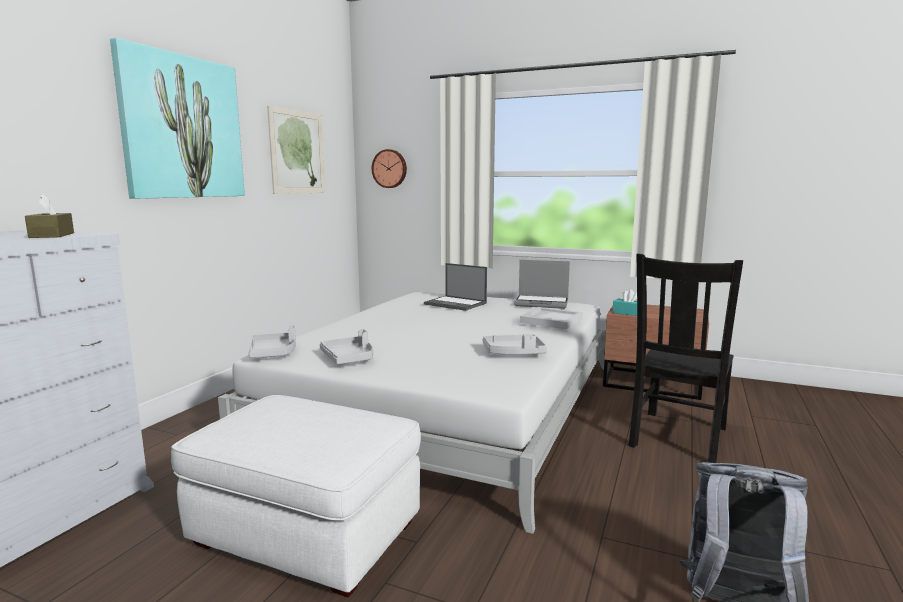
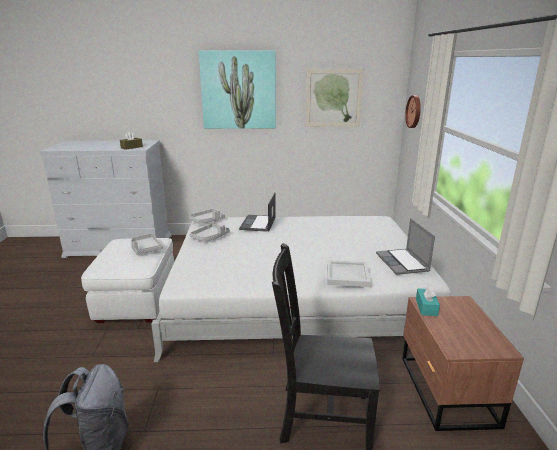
camera: 65 degrees right, 10 degrees up
laptop [424,263,487,311] -> laptop moved to [239,193,276,232]
grey tray [483,334,547,355] -> grey tray moved to [131,234,163,255]

